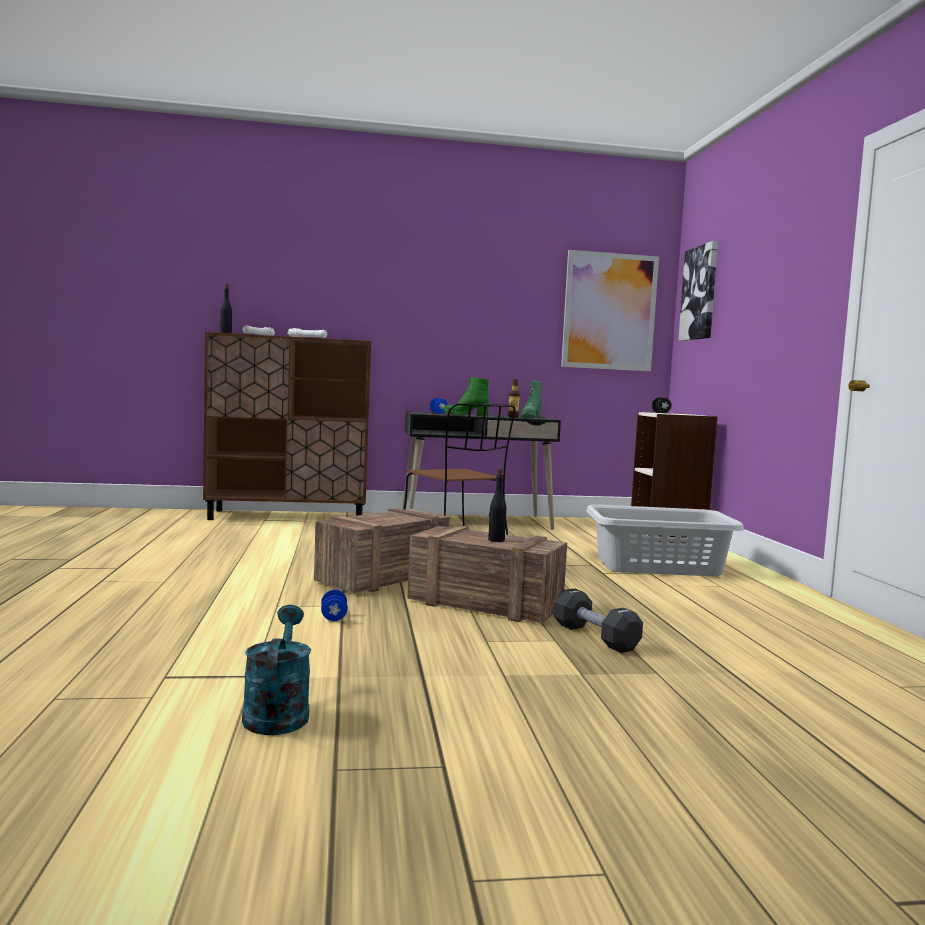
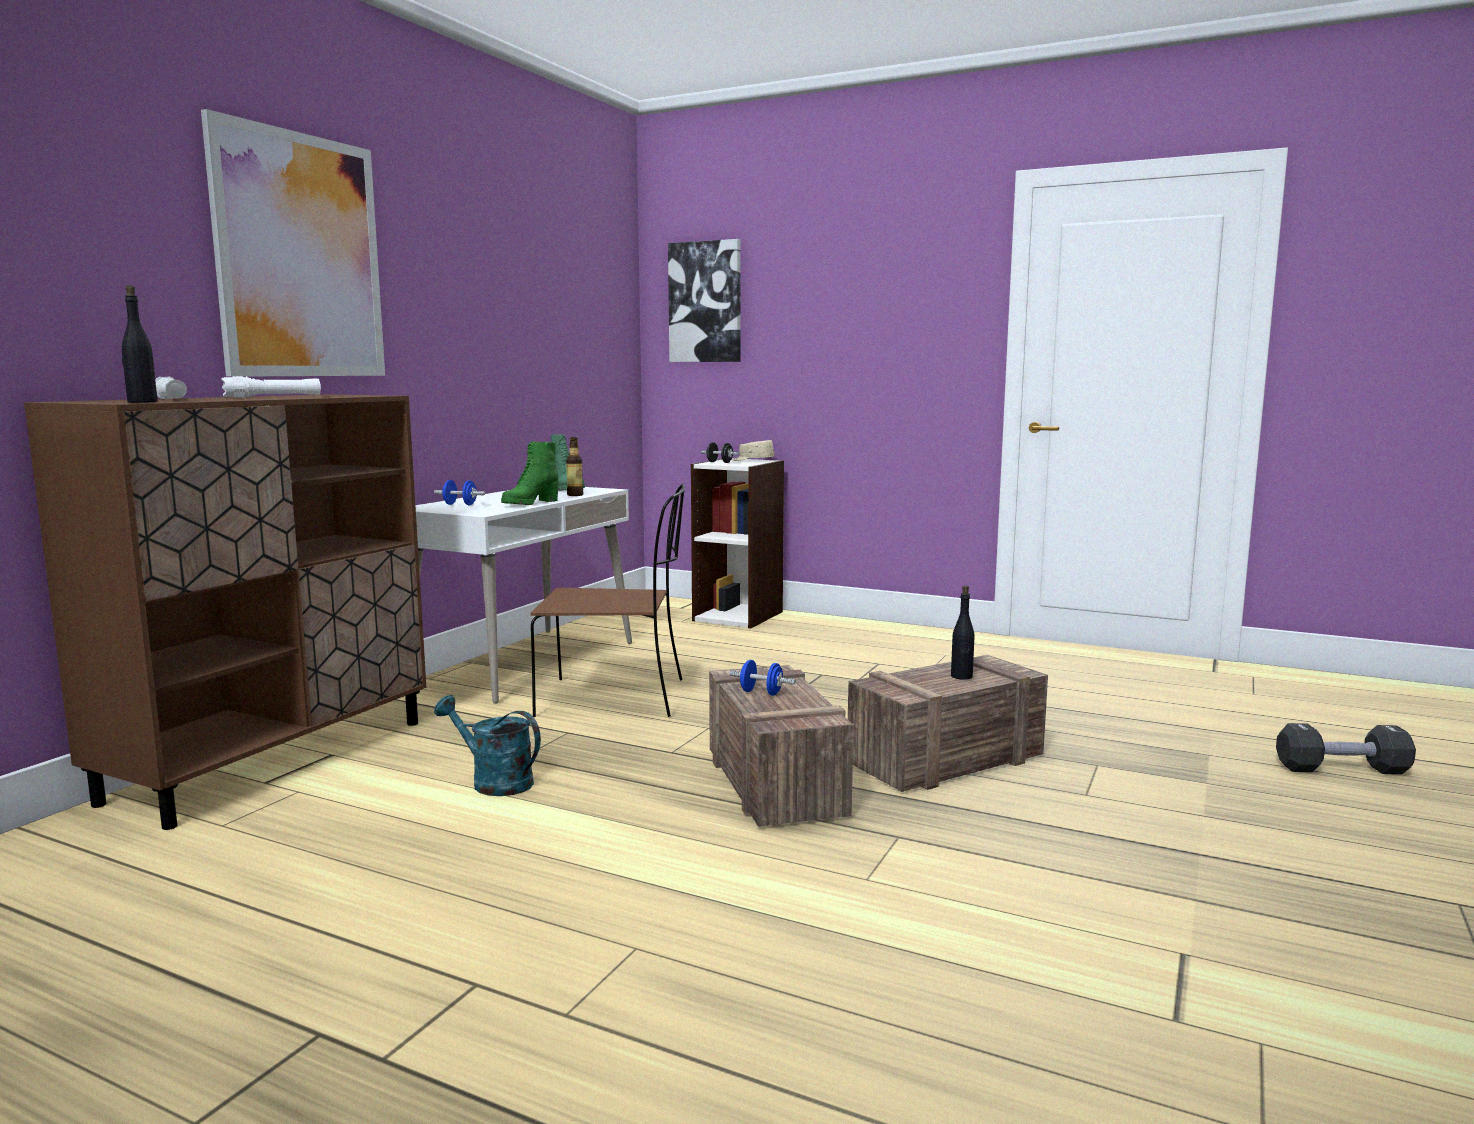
camera: 55 degrees left, 5 degrees up
turquoise watering can [242,605,311,735] -> turquoise watering can moved to [434,695,541,796]
blue dumbbell [321,589,348,621] -> blue dumbbell moved to [729,660,796,696]
black desk [402,411,561,530] -> white desk [415,487,632,704]
black dumbbell [553,588,643,653] -> black dumbbell moved to [1276,723,1416,774]
picture [561,250,659,371] -> picture moved to [201,109,385,377]
grey laundry basket [586,505,744,576] -> none
none -> beige cap [731,440,774,461]

